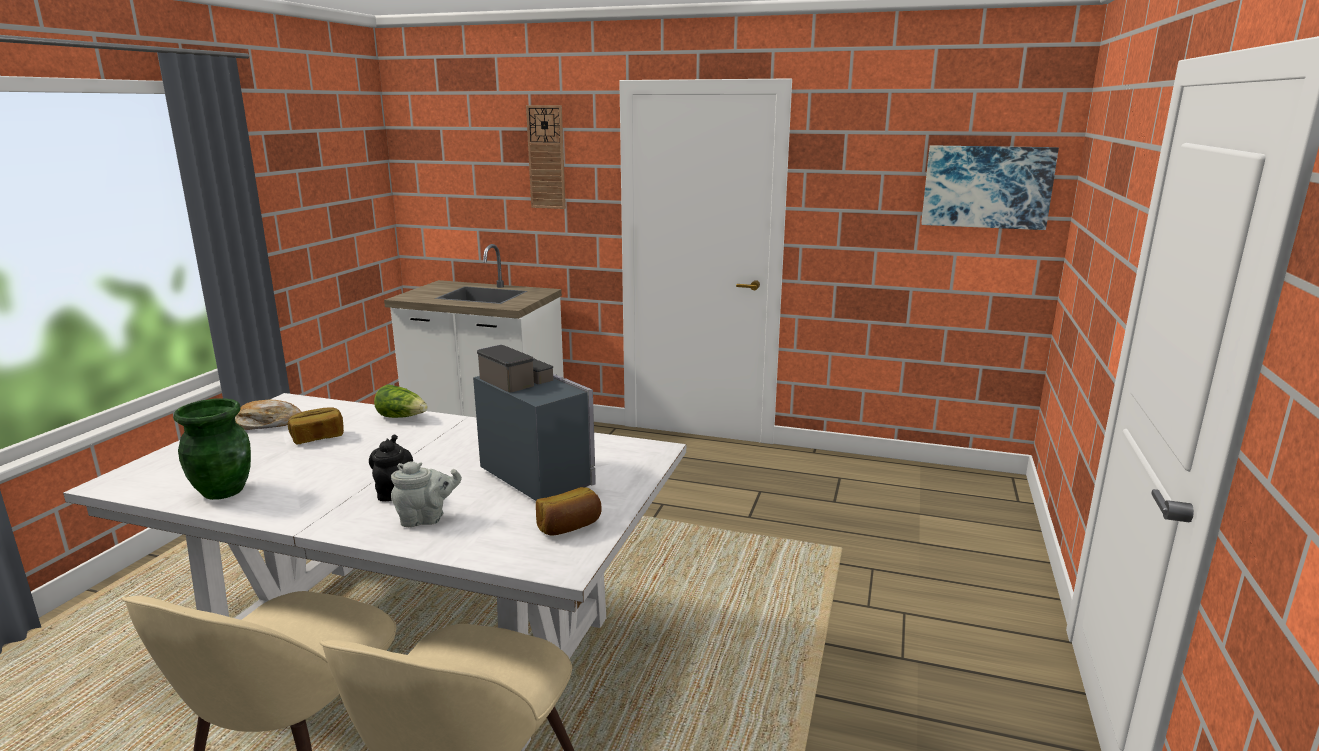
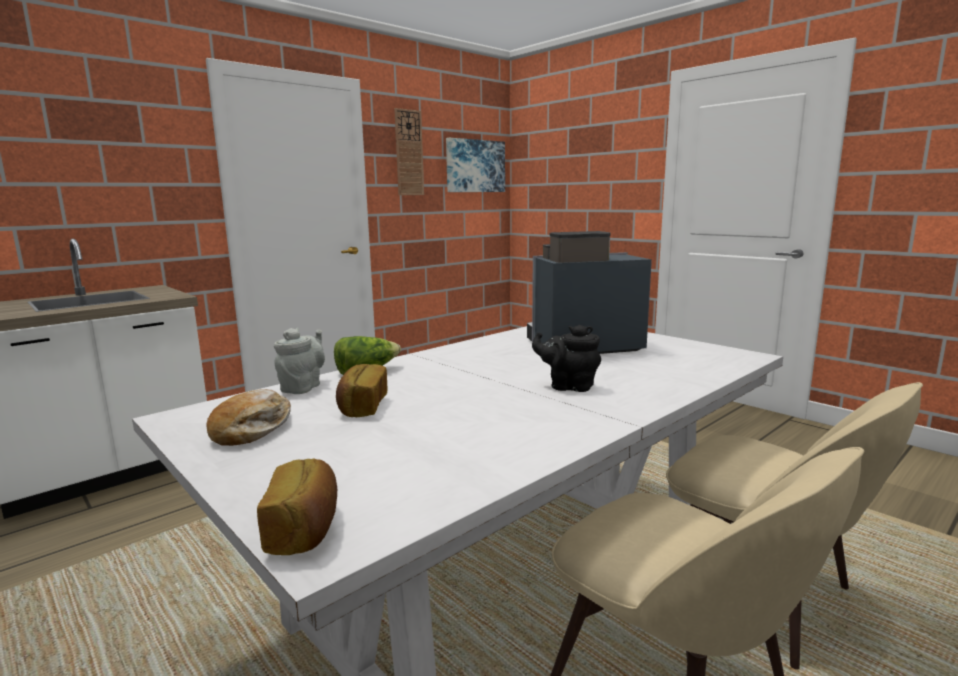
camera: 60 degrees left, 5 degrees down
green vase [173,398,251,500] -> none
grey teapot [391,461,462,527] -> grey teapot moved to [274,328,325,394]
wall clock [526,105,566,209] -> wall clock moved to [394,108,424,195]
bread [536,487,602,536] -> bread moved to [257,458,337,555]

